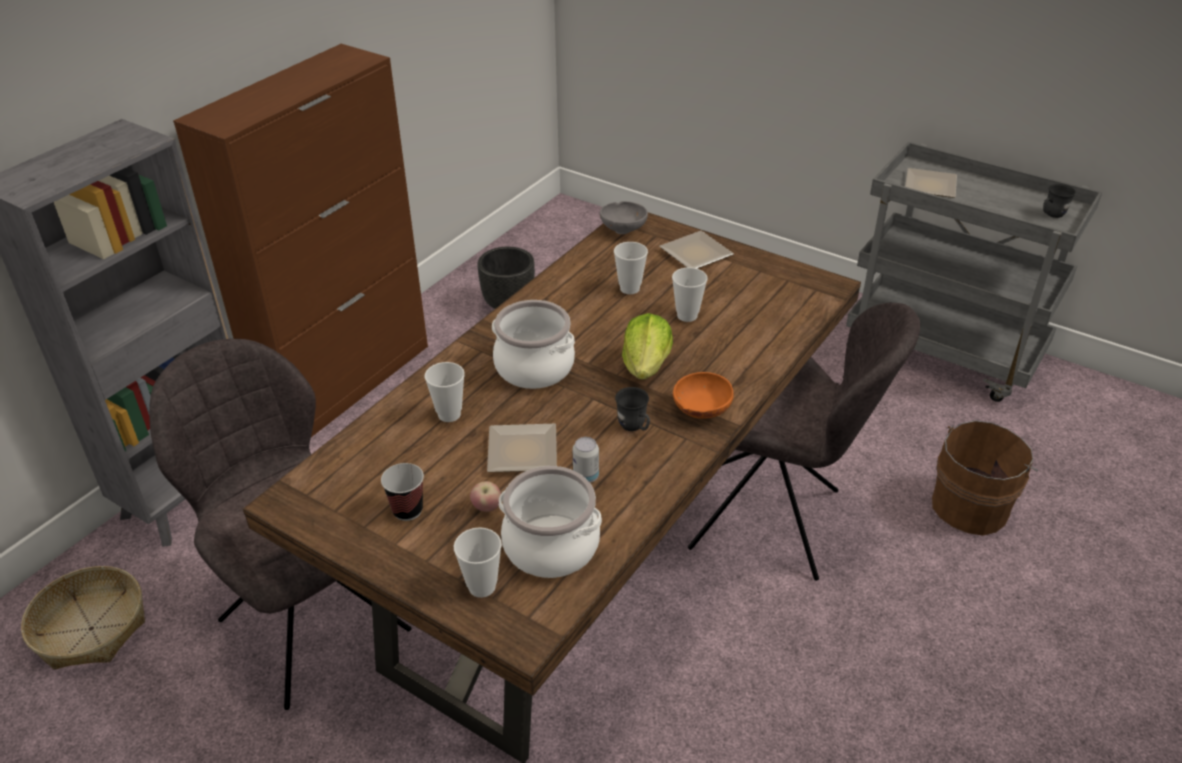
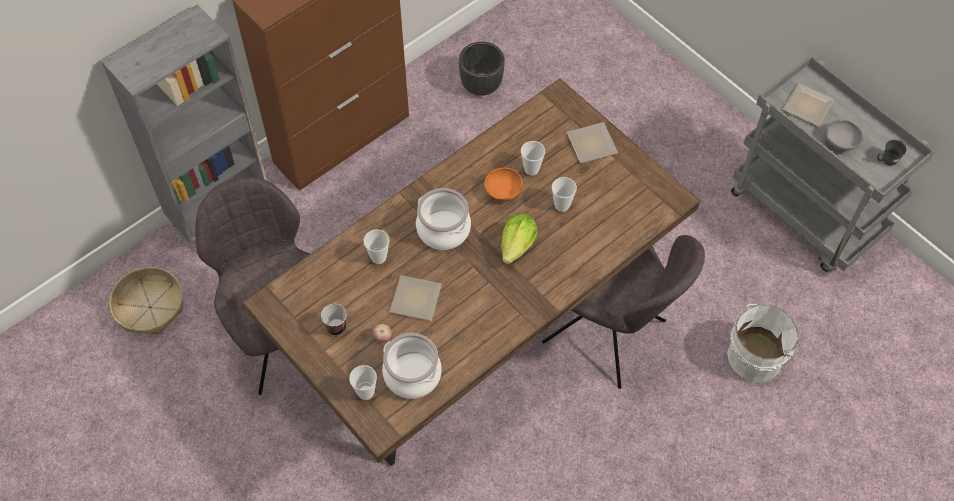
camera: 15 degrees right, 20 degrees up
can [573,437,599,483] -> none
grey bowl [600,201,648,234] -> grey bowl moved to [825,119,863,151]
grey mug [615,387,650,431] -> none
orange bowl [673,372,734,419] -> orange bowl moved to [484,168,522,201]
brown bucket [932,420,1038,536] -> white bucket [727,304,801,383]

